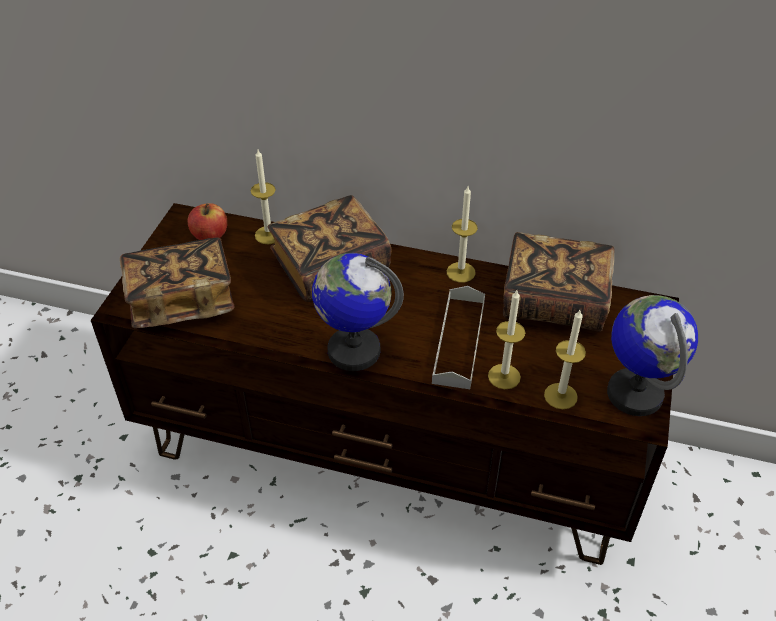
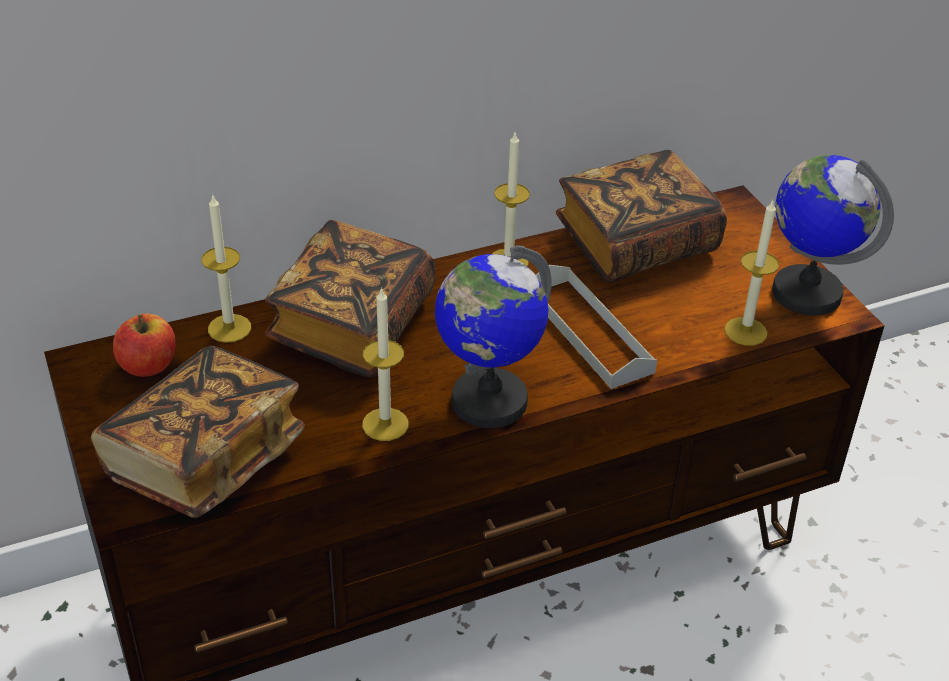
camera: 40 degrees left, 5 degrees down
candle [488,290,526,389] -> candle moved to [362,287,409,441]

